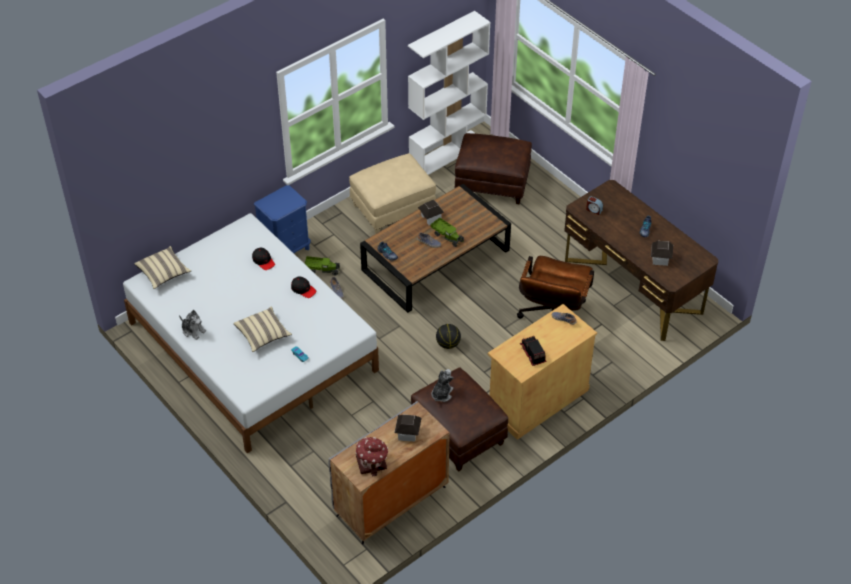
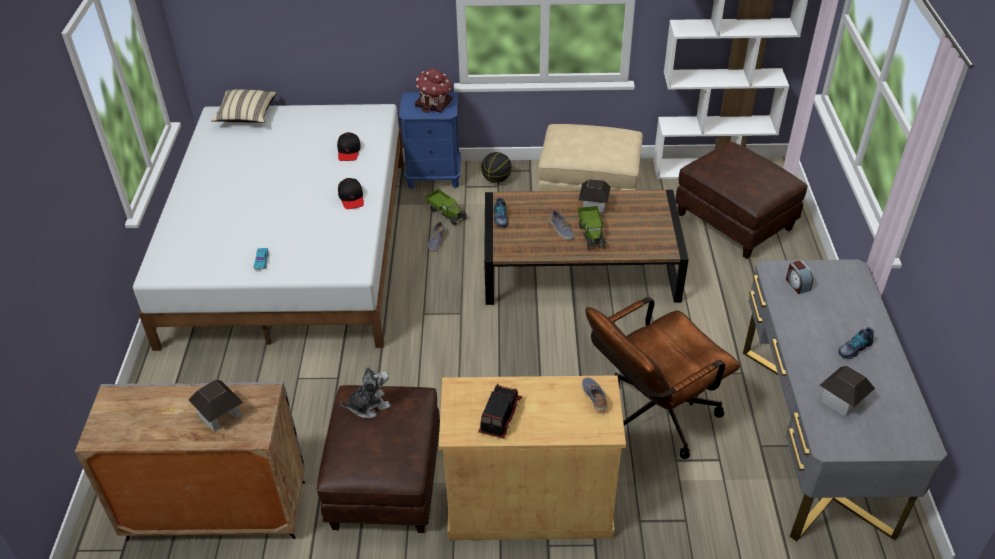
camera: 40 degrees right, 5 degrees down
plush toy [179,310,206,340] -> none
beige pillow [233,306,292,352] -> none
toy house [356,437,388,477] -> toy house moved to [415,69,453,113]
basketball [436,324,461,349] -> basketball moved to [481,152,512,183]
brown desk [564,180,718,341] -> grey desk [743,259,947,542]

